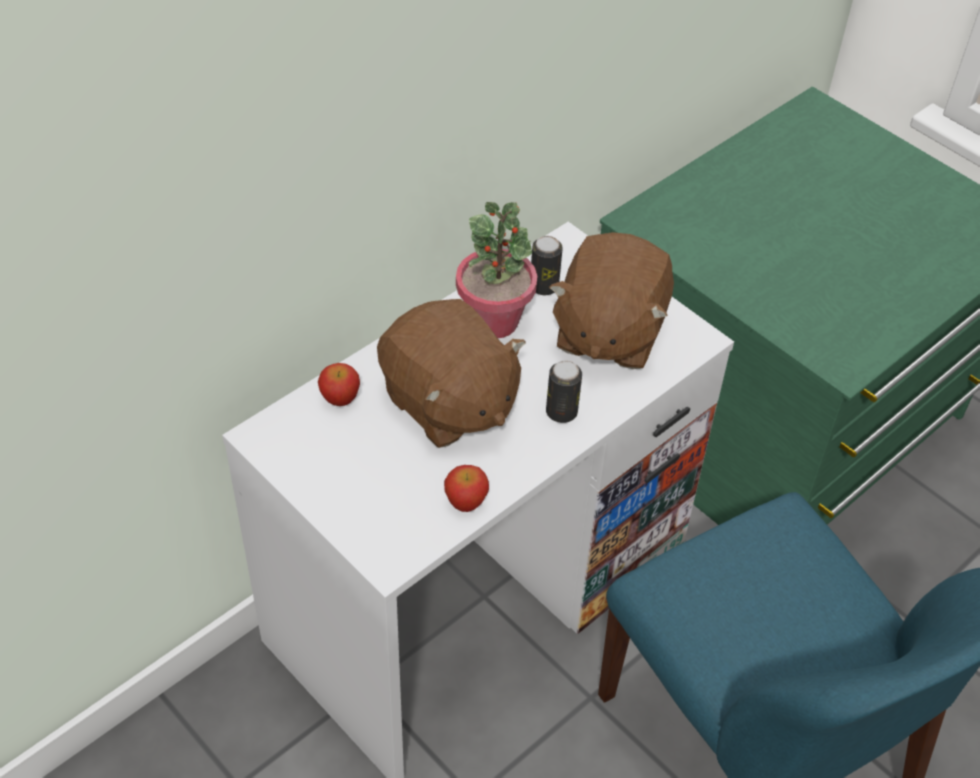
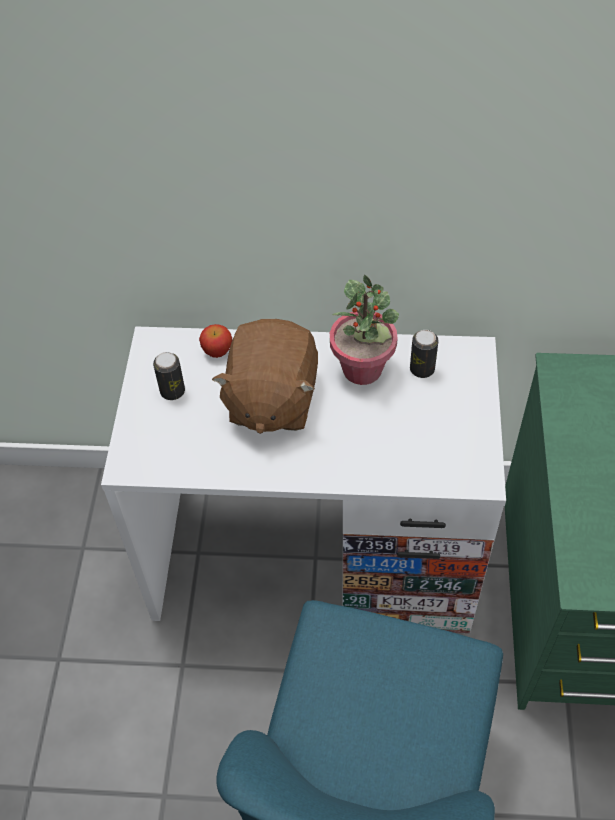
camera: 50 degrees right, 5 degrees up
apple [444,465,489,512] -> none
can [546,361,582,423] -> can moved to [153,352,185,400]
brown plush toy [549,232,674,369] -> none

